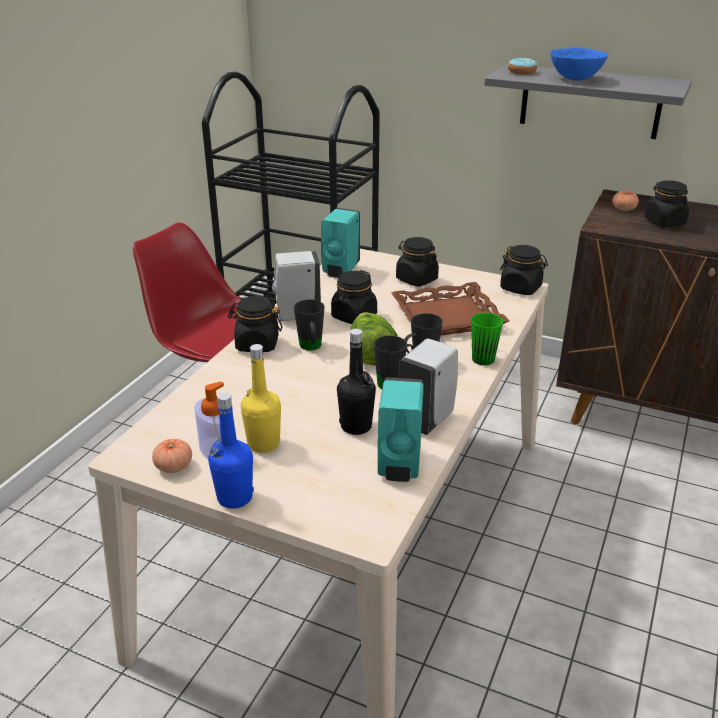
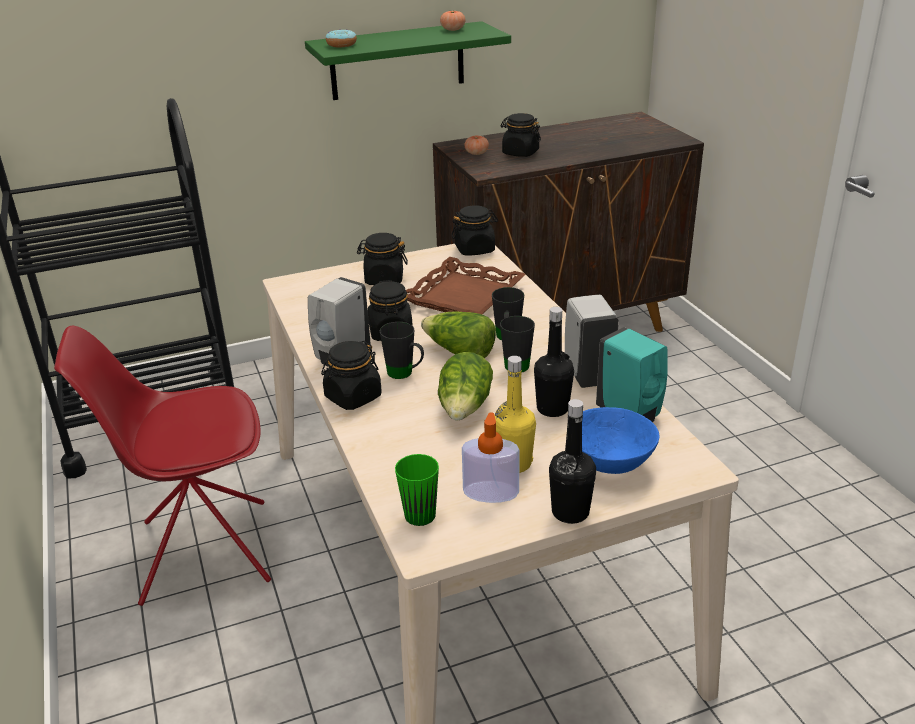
camera: 45 degrees left, 0 degrees up
tomato [152,439,192,473] -> tomato moved to [440,11,465,31]
blue bottle [208,392,254,509] -> black bottle [549,399,596,524]
turquoise soap dispenser [321,208,360,278] -> none
green mug [471,313,503,365] -> green mug moved to [395,454,439,526]
grey shelf [484,64,692,139] -> green shelf [305,21,511,100]
blue bowl [550,47,608,81] -> blue bowl moved to [582,407,659,474]
none -> lettuce [438,352,493,421]

